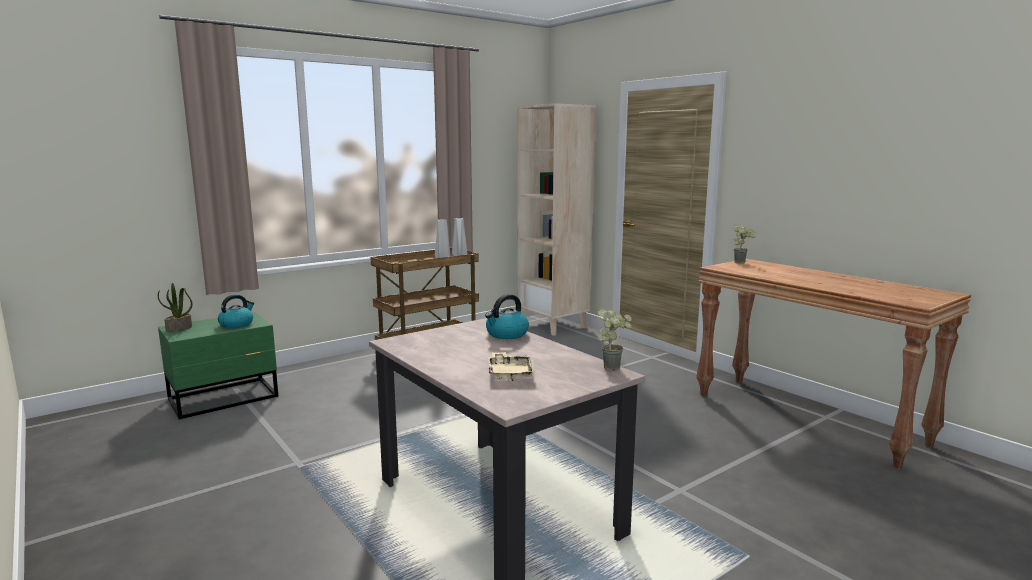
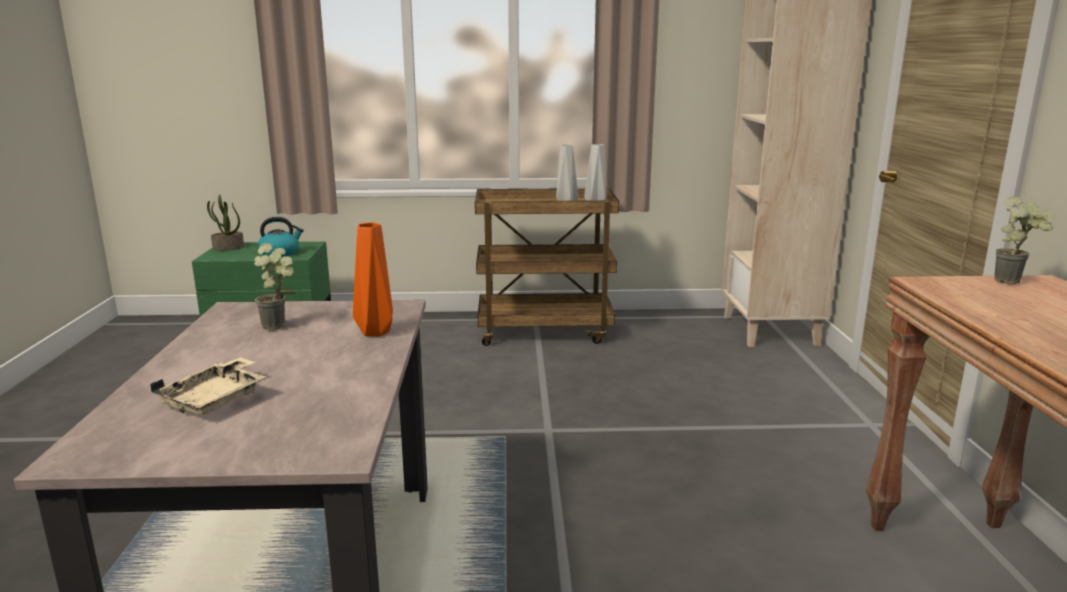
camera: 35 degrees right, 5 degrees up
kettle [485,294,529,339] -> orange vase [353,222,393,337]
potted plant [597,308,632,371] -> potted plant moved to [254,243,294,330]

